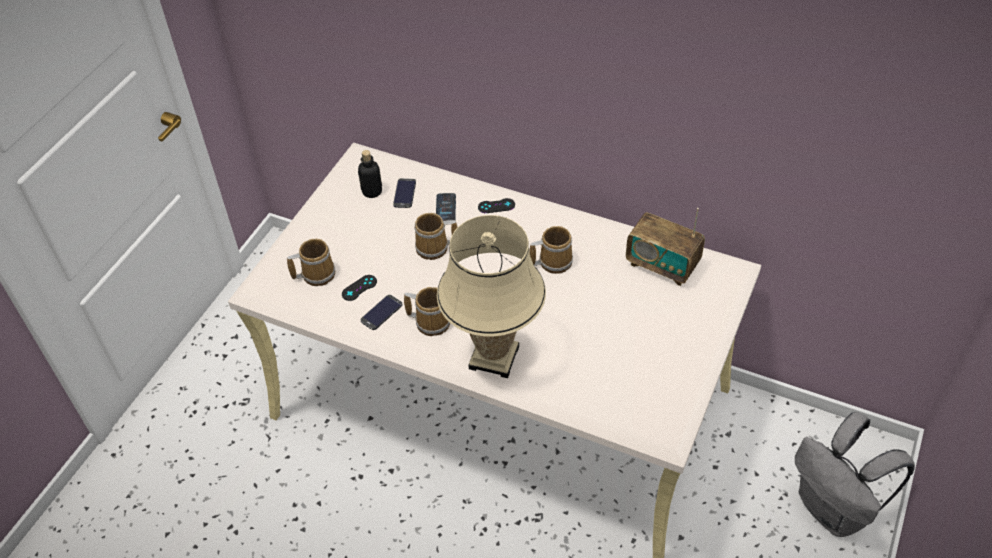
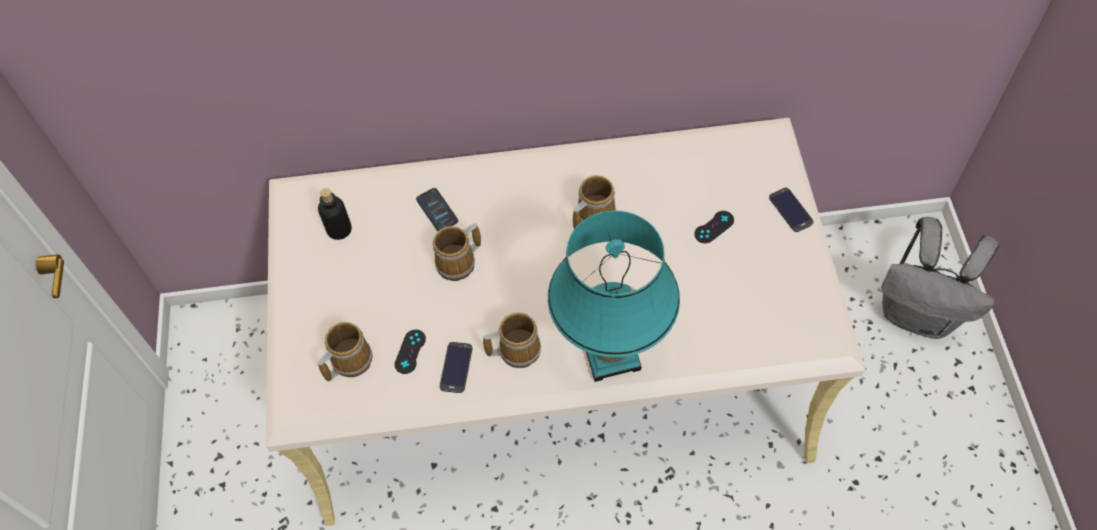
camera: 30 degrees left, 10 degrees up
phone [393,178,416,208] -> phone moved to [769,188,814,232]
beige table lamp [437,215,546,378] -> turquoise table lamp [548,211,680,382]
black game controller [478,198,515,213] -> black game controller moved to [694,211,734,243]
radio [626,208,705,286] -> none

